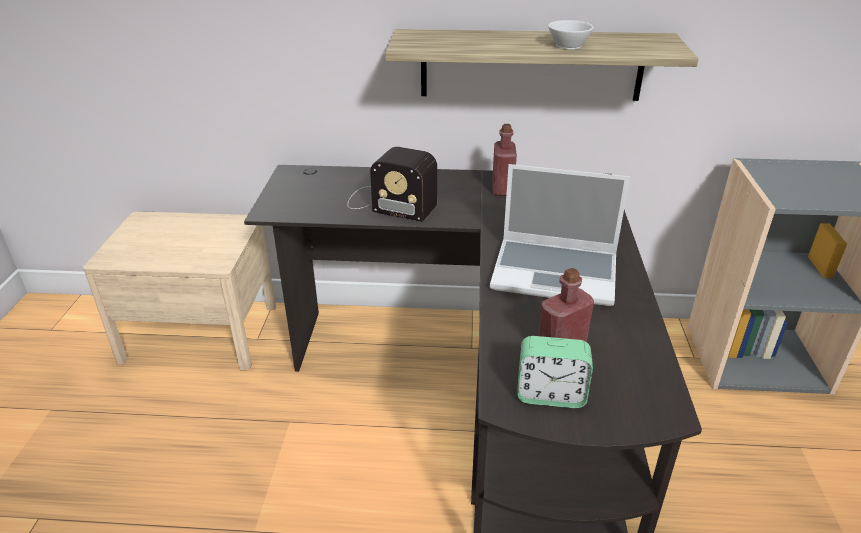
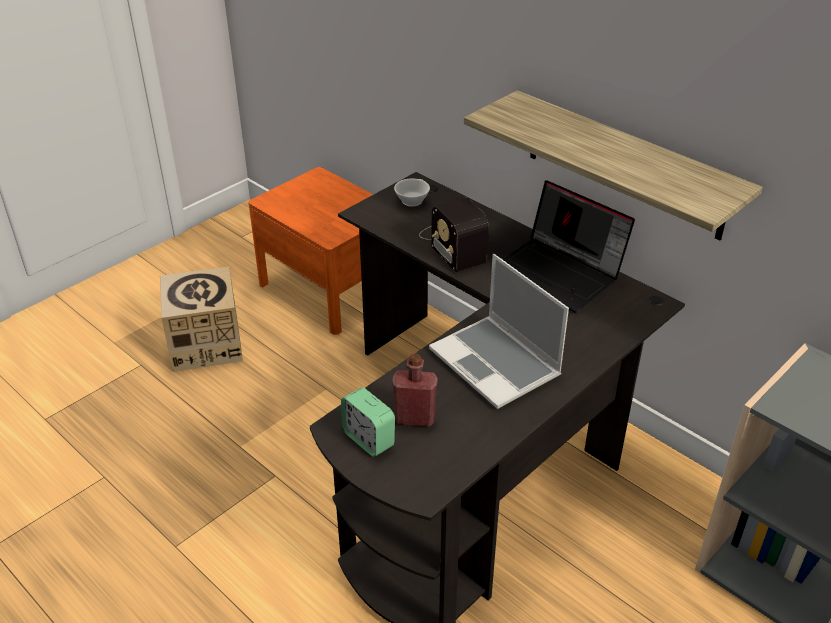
camera: 40 degrees right, 5 degrees up
beige nightstand [83,211,276,370] -> orange nightstand [248,167,373,335]
red bottle [492,124,517,196] -> laptop [491,180,635,313]
white cup [548,20,594,49] -> white cup moved to [394,178,430,207]
none -> cardboard box [160,266,243,372]

